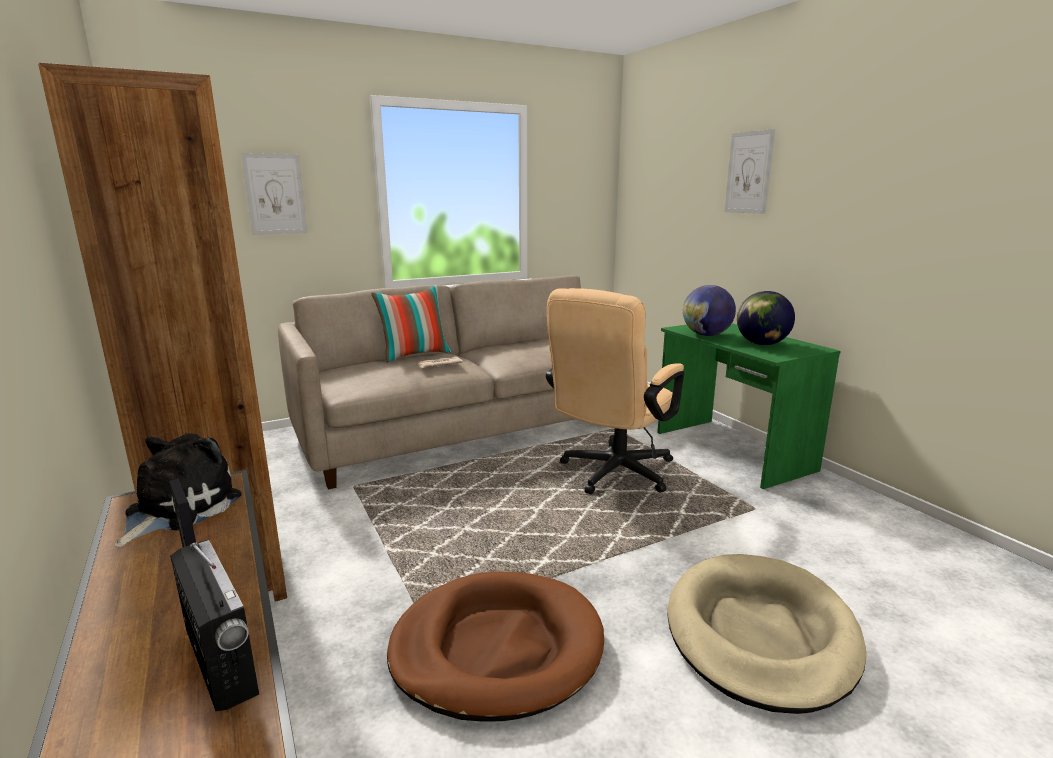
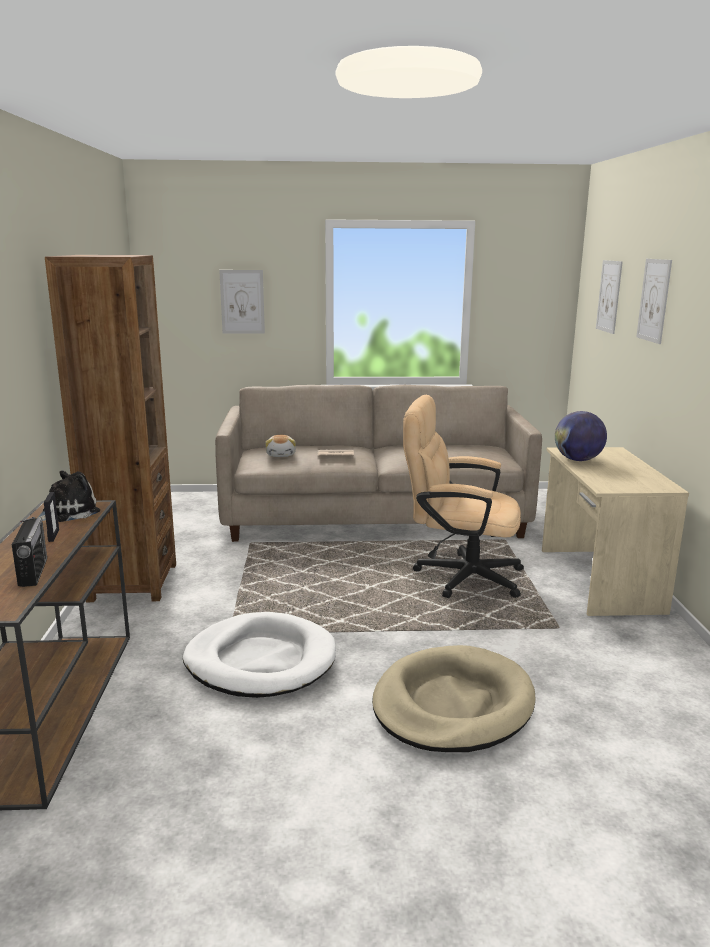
camera: 25 degrees right, 0 degrees up
pillow [371,285,451,363] -> none
brown dog bed [387,571,604,722] -> white dog bed [183,612,336,698]
beige office chair [546,288,684,494] -> beige office chair turned 45 degrees clockwise [403,395,524,598]
green desk [658,323,841,489] -> beige desk [542,447,689,616]
globe [737,291,795,345] -> none
none -> plush toy [265,435,296,457]
none -> picture [596,260,623,334]

